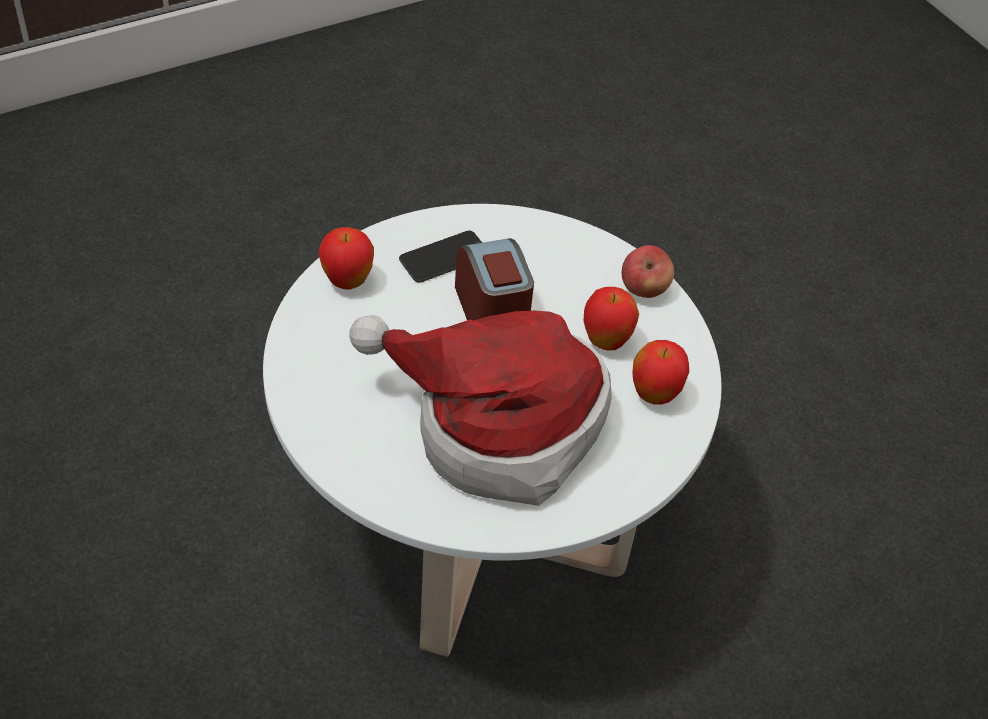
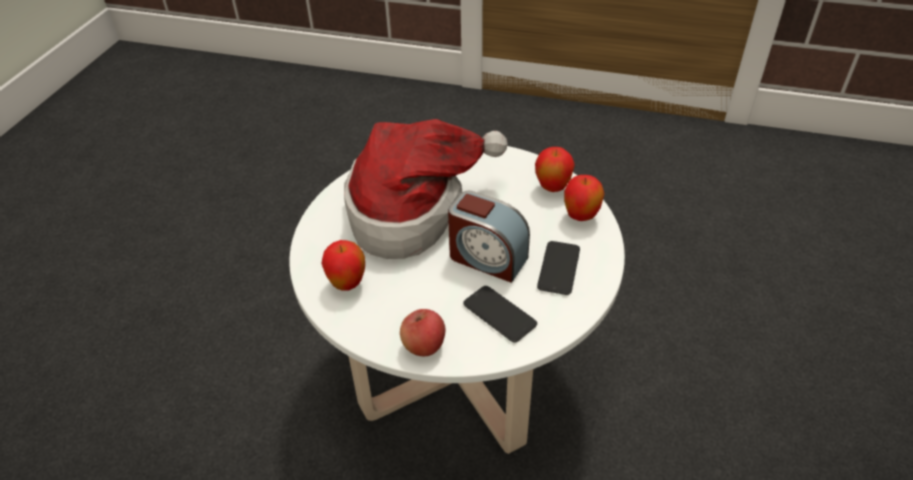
camera: 140 degrees right, 5 degrees down
apple [584,287,639,351] -> apple moved to [535,147,575,192]
none -> phone [463,286,537,343]

